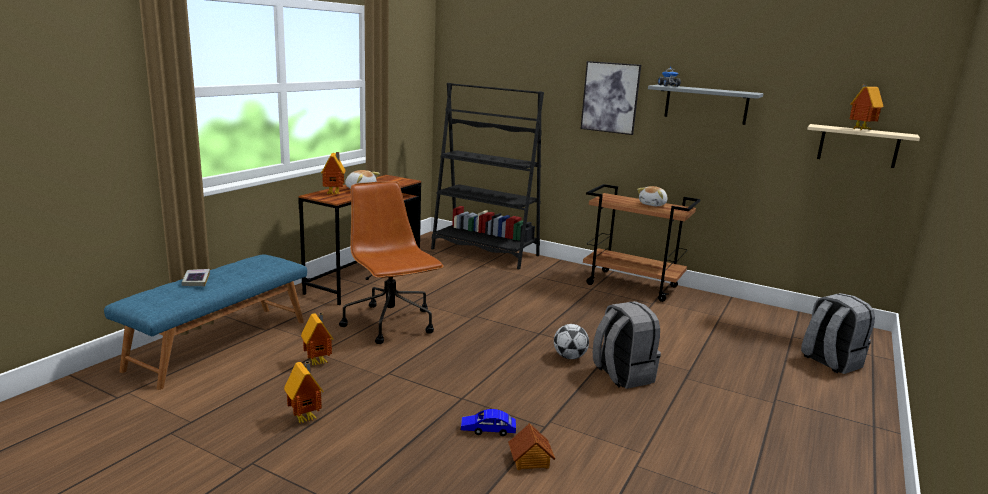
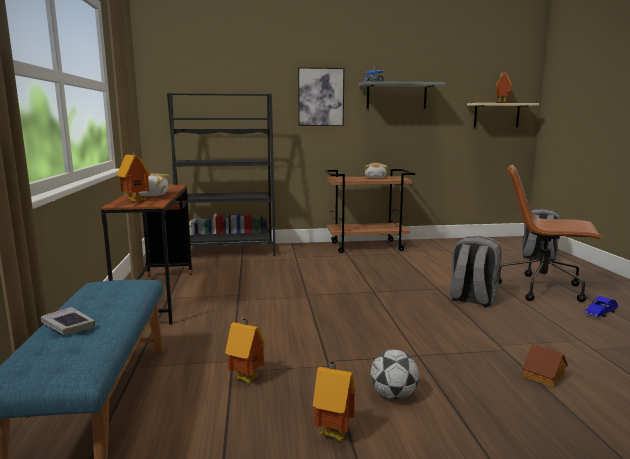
camera: 35 degrees left, 5 degrees down
brown office chair [339,181,444,344] -> brown office chair moved to [499,165,602,302]
blue toy car [461,409,516,436] -> blue toy car moved to [585,296,618,317]
football [554,324,589,359] -> football moved to [371,350,419,399]

